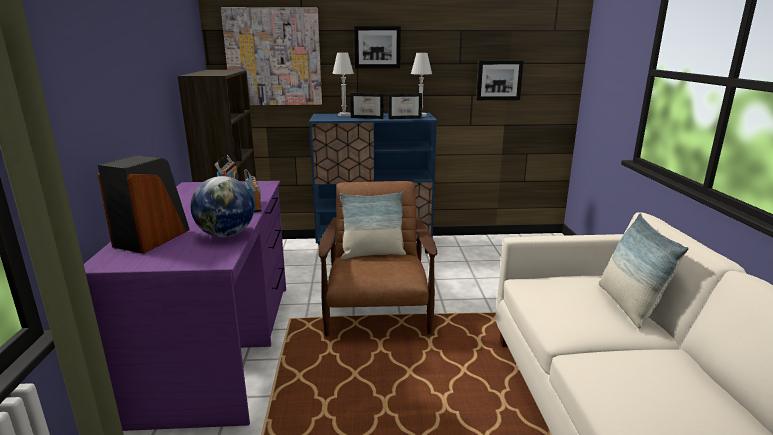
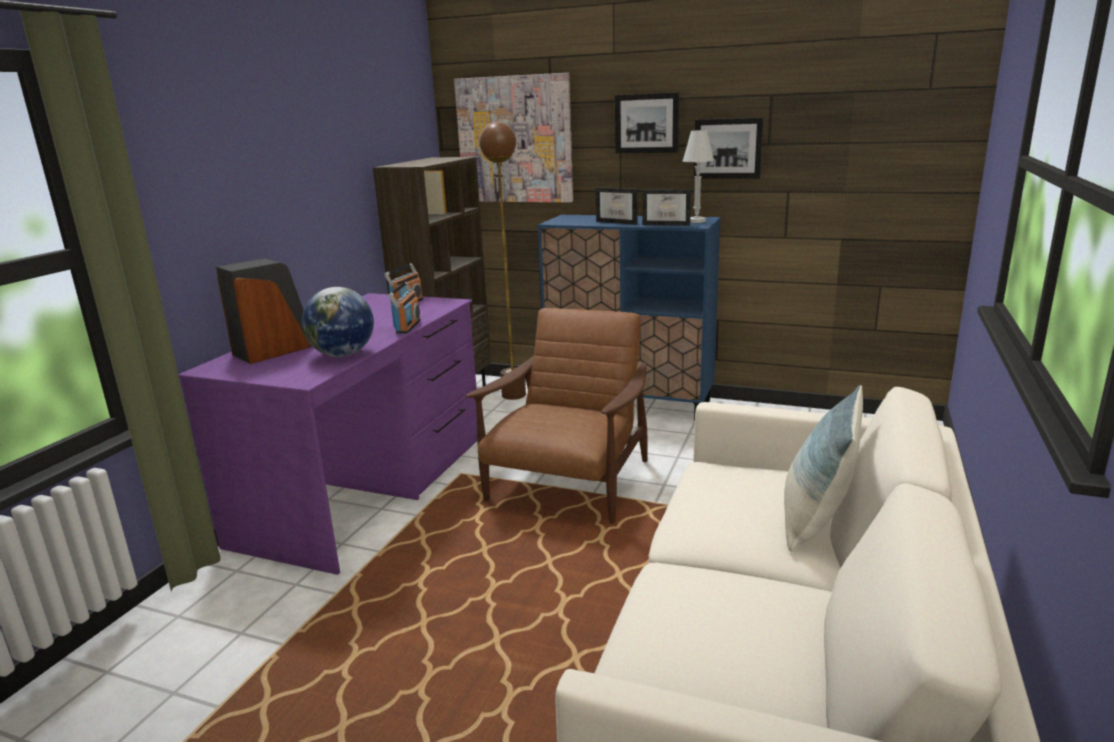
camera: 25 degrees right, 0 degrees up
white table lamp [332,52,354,116] -> none
pillow [340,192,406,259] -> none
picture [476,60,524,100] -> picture moved to [694,117,764,179]
none -> brown floor lamp [479,122,526,400]

